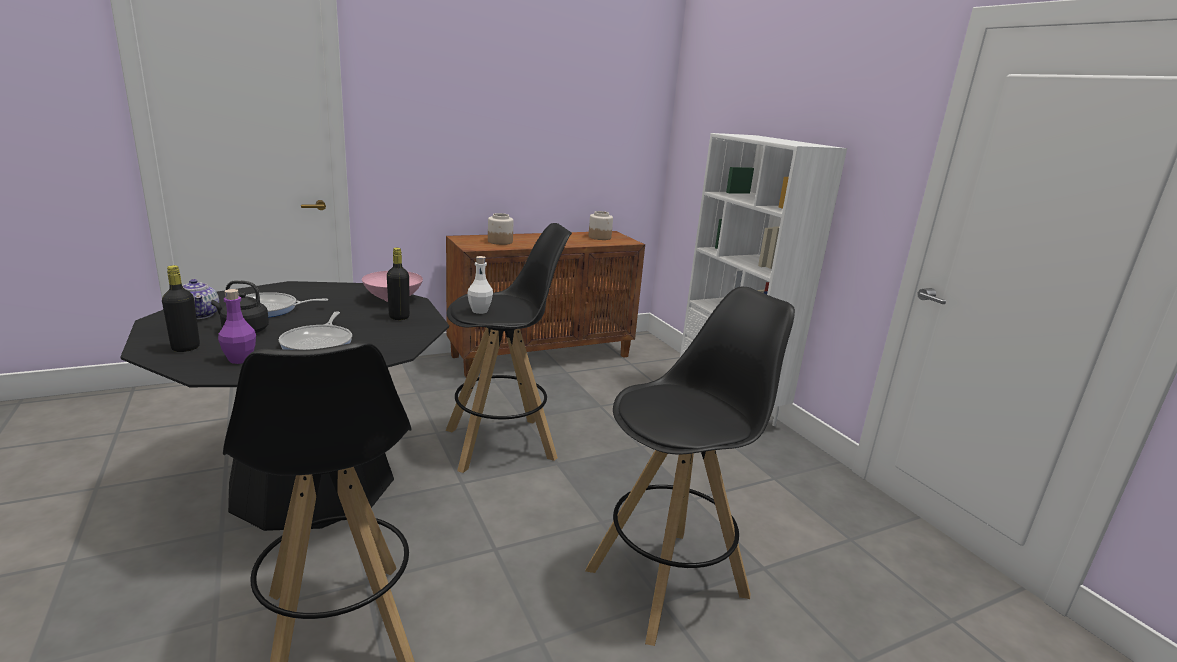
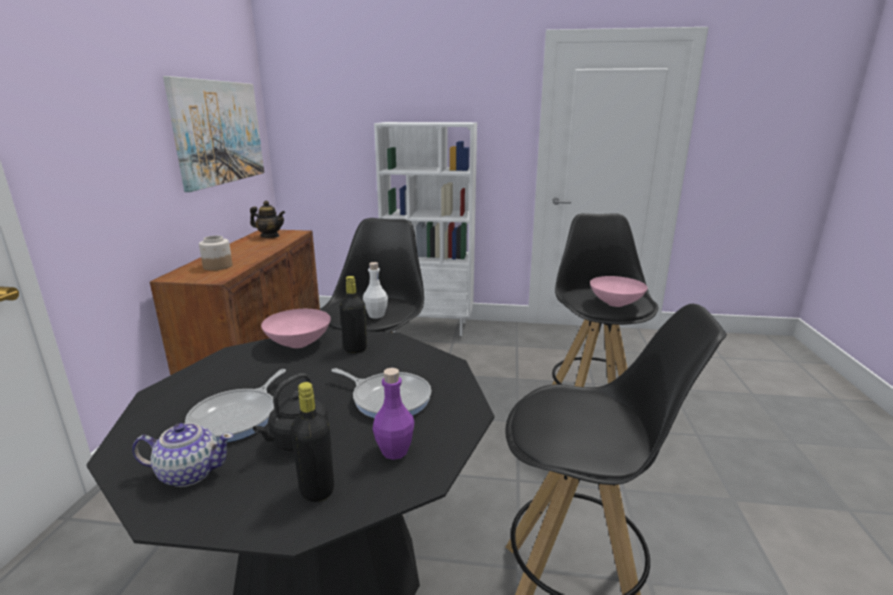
camera: 55 degrees left, 0 degrees up
jar [589,211,613,240] -> teapot [250,201,285,238]
none -> picture [163,76,264,192]
none -> pink bowl [590,276,648,307]

